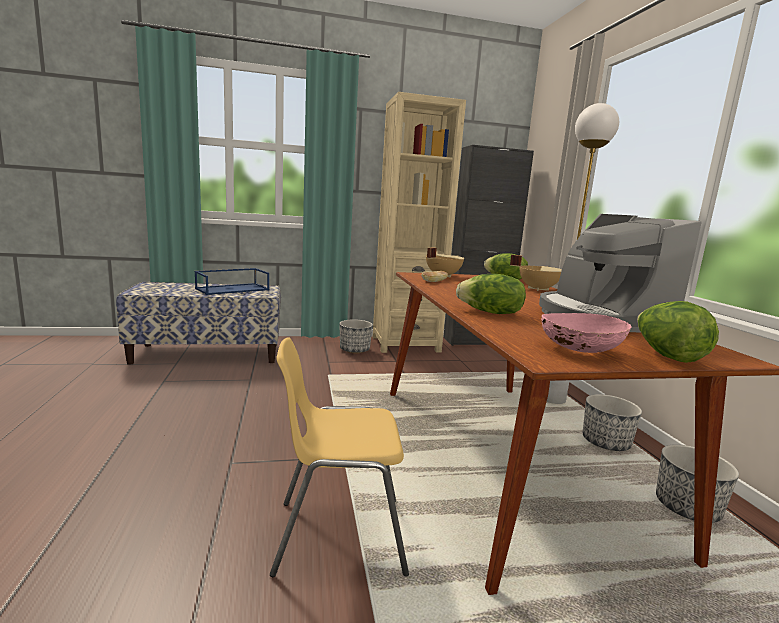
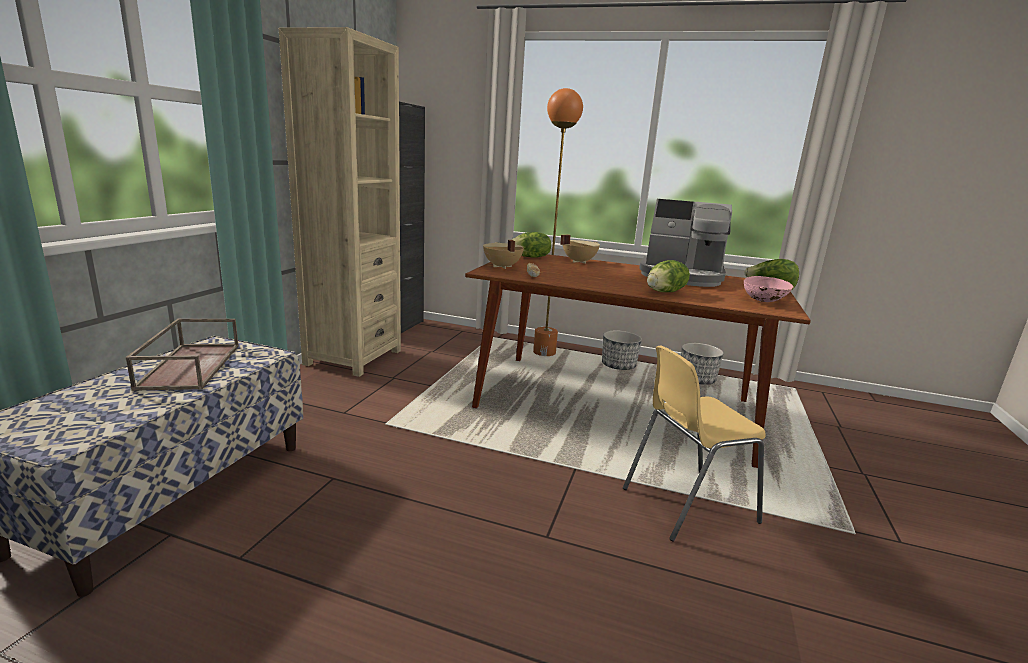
camera: 60 degrees left, 5 degrees up
blue tray [194,268,269,295] -> brown tray [125,318,239,391]
yellow chair [270,337,409,577] -> yellow chair turned 45 degrees clockwise [623,346,766,542]
planter [339,319,373,353] -> none
white floor lamp [547,103,619,404] -> orange floor lamp [533,88,583,356]

